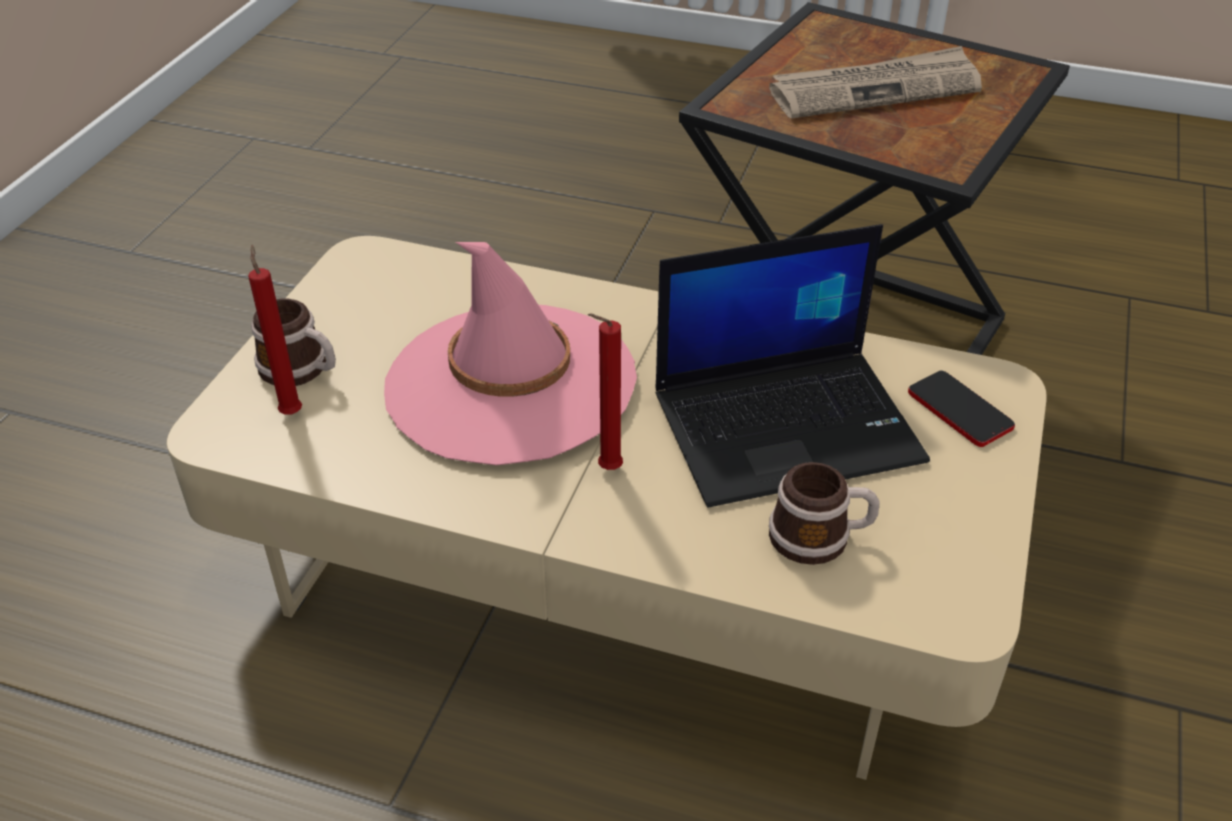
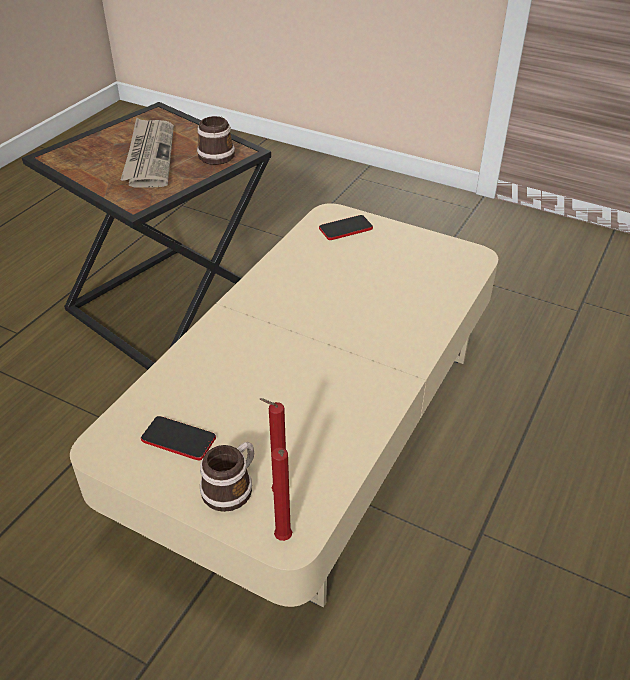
camera: 80 degrees left, 0 degrees up
pink hat [384,242,637,465] -> none
red candle [588,313,623,470] -> red candle moved to [271,448,292,541]
laptop [655,224,930,508] -> none
mug [769,462,880,565] -> mug moved to [197,116,235,165]
none -> phone [141,416,216,460]

